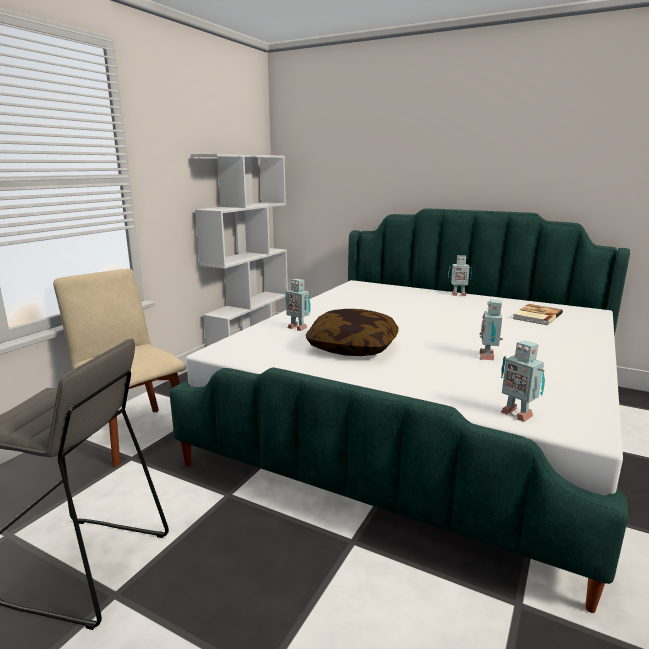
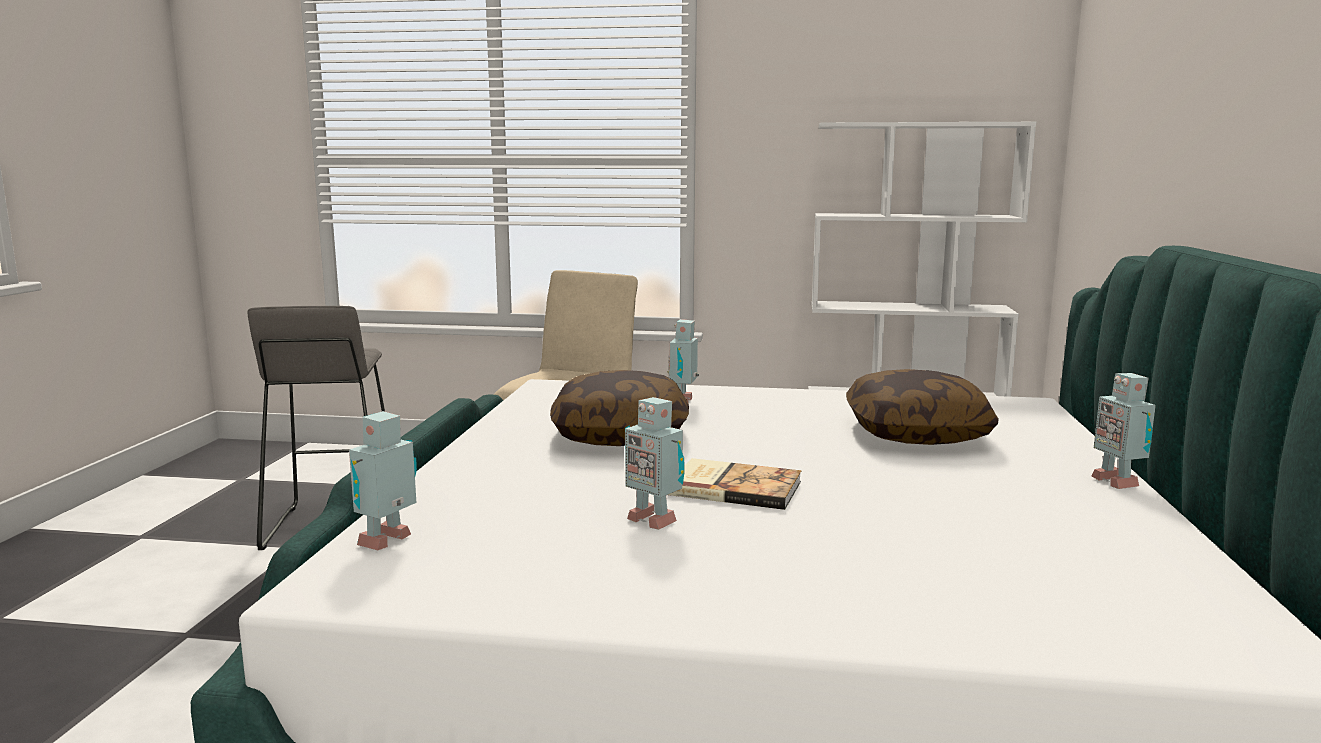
camera: 70 degrees right, 5 degrees down
toy robot [479,299,503,360] -> toy robot turned 135 degrees counterclockwise [625,397,685,530]
book [512,304,563,325] -> book moved to [668,458,802,510]
none -> pillow [846,369,999,445]

